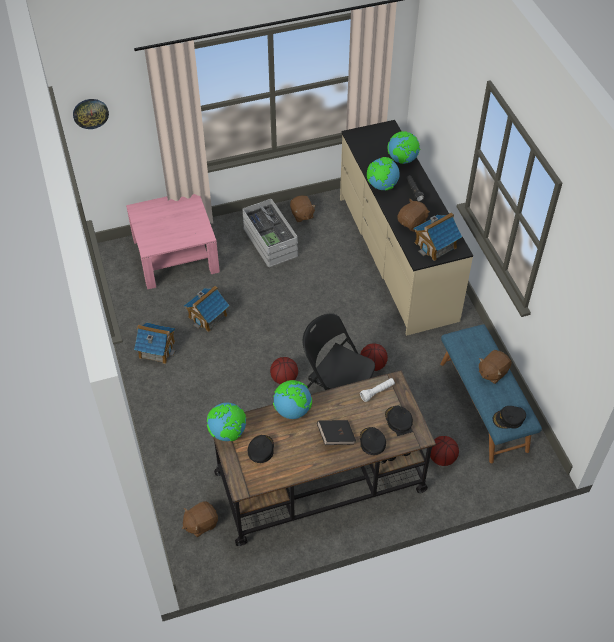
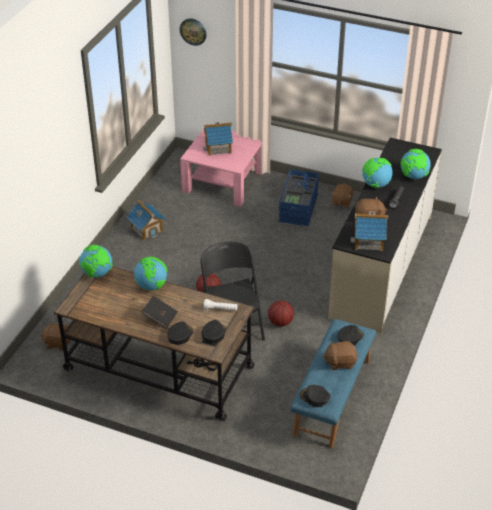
camera: 40 degrees right, 10 degrees down
toy house [184,286,230,332] -> toy house moved to [203,122,233,156]
grey storage box [242,199,298,267] -> blue storage box [279,169,319,226]
black cap [248,435,274,463] -> black cap moved to [337,325,364,345]
basketball [430,436,459,466] -> none

